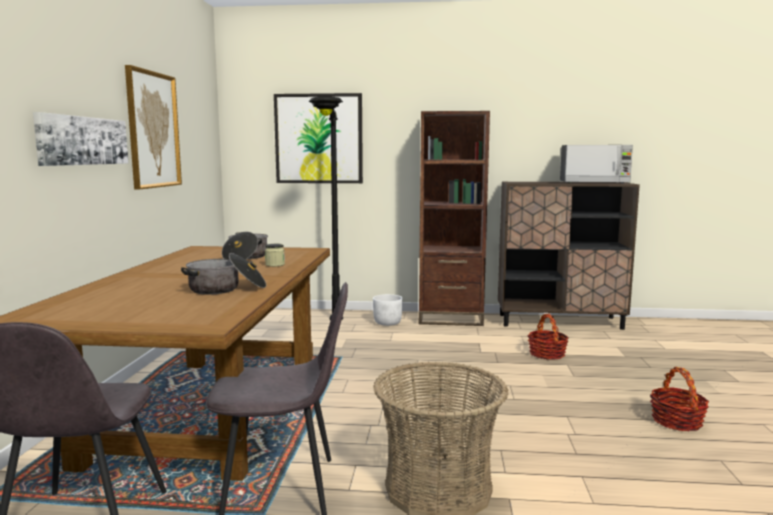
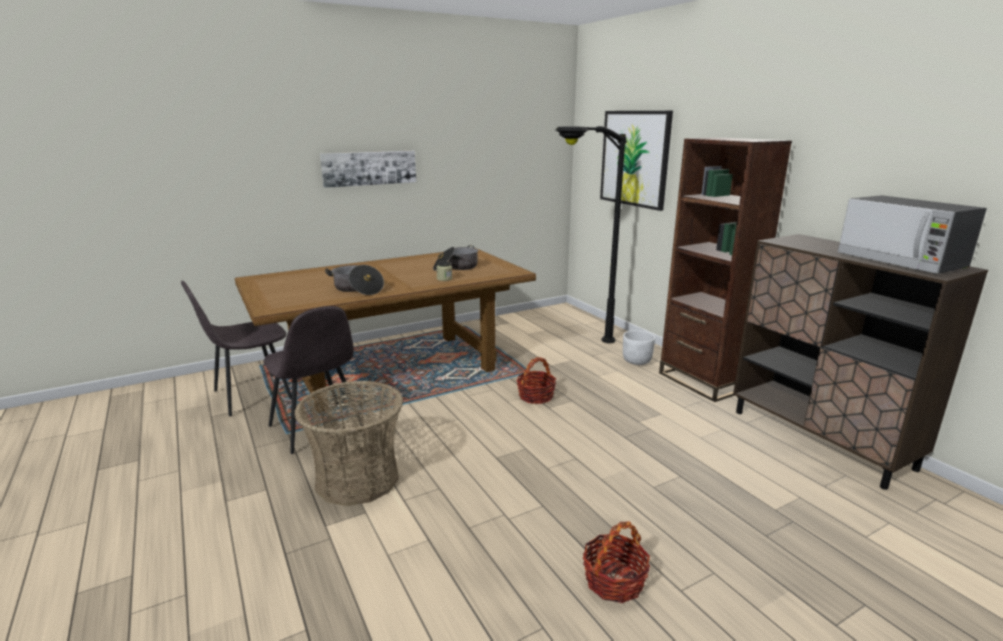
camera: 55 degrees right, 10 degrees up
picture [125,65,182,189] -> none
basket [528,314,569,360] -> basket moved to [517,357,556,404]

